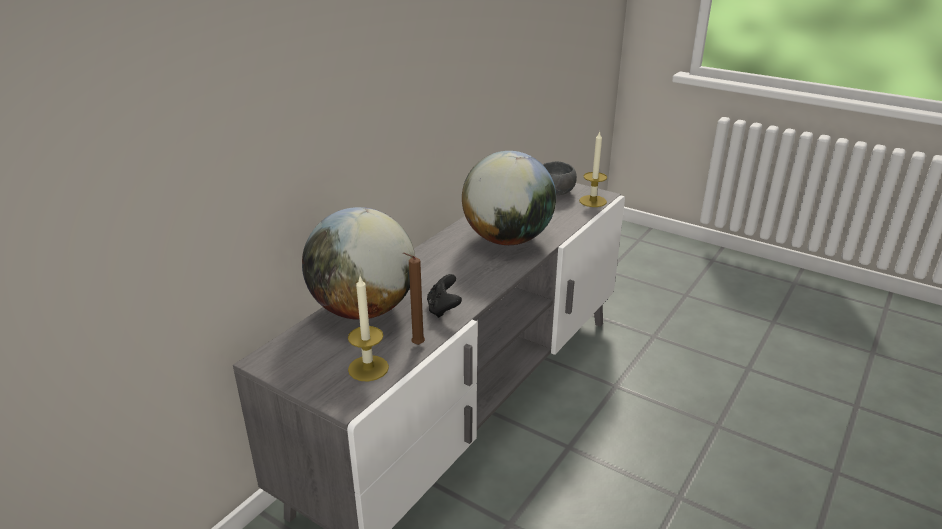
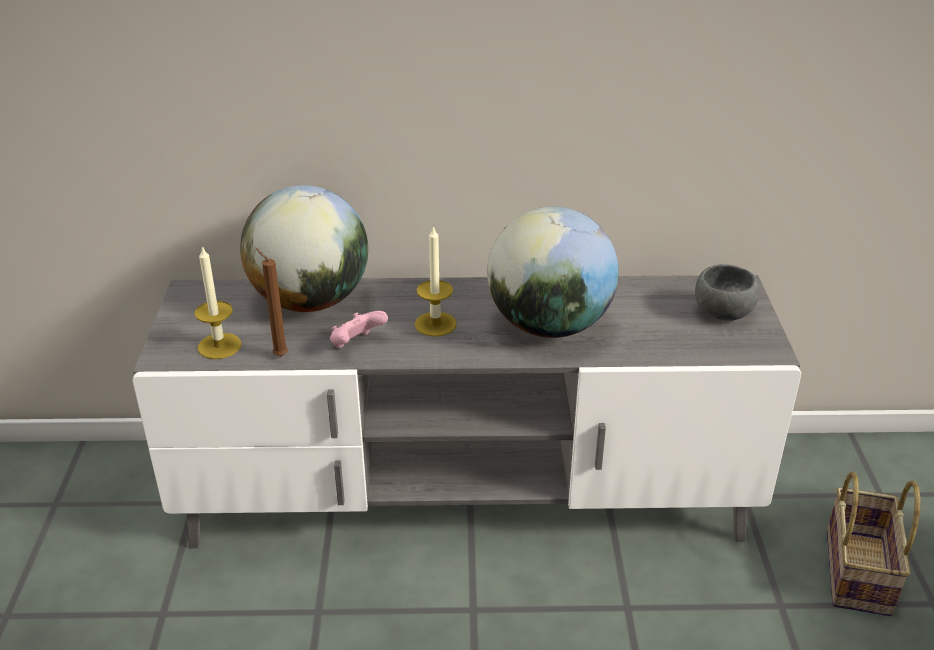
camera: 55 degrees right, 5 degrees up
black game controller [427,274,462,318] -> pink game controller [330,311,388,348]
candle [579,131,607,207] -> candle moved to [415,225,457,337]
none -> basket [827,471,921,616]

